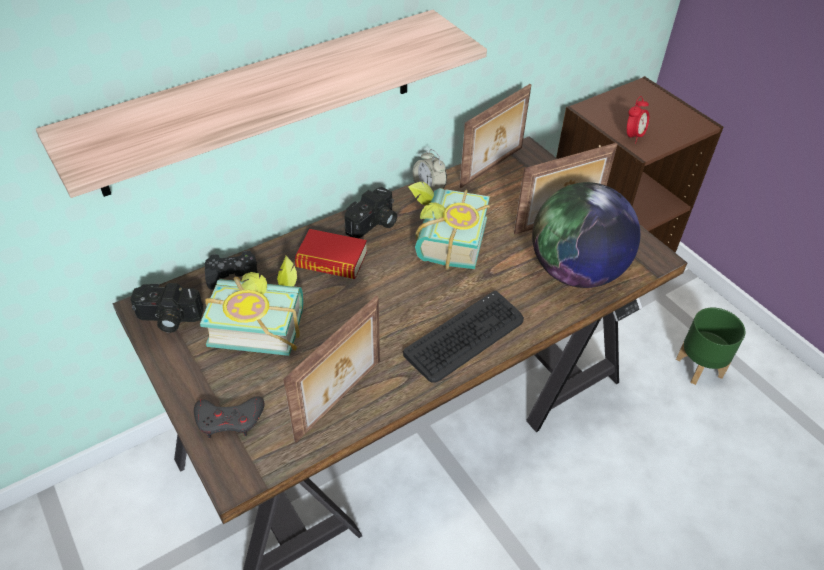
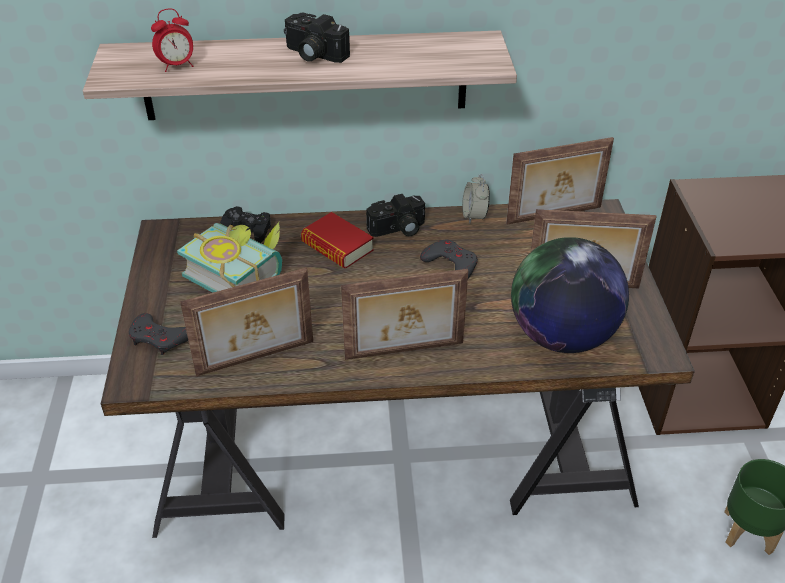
camera: 30 degrees right, 5 degrees down
camera [130,283,204,333] -> camera moved to [284,13,350,63]
keyboard [403,291,524,383] -> picture frame [341,269,468,360]
book [408,182,490,270] -> grey game controller [420,240,478,279]
alarm clock [627,96,649,144] -> alarm clock moved to [151,8,193,72]

